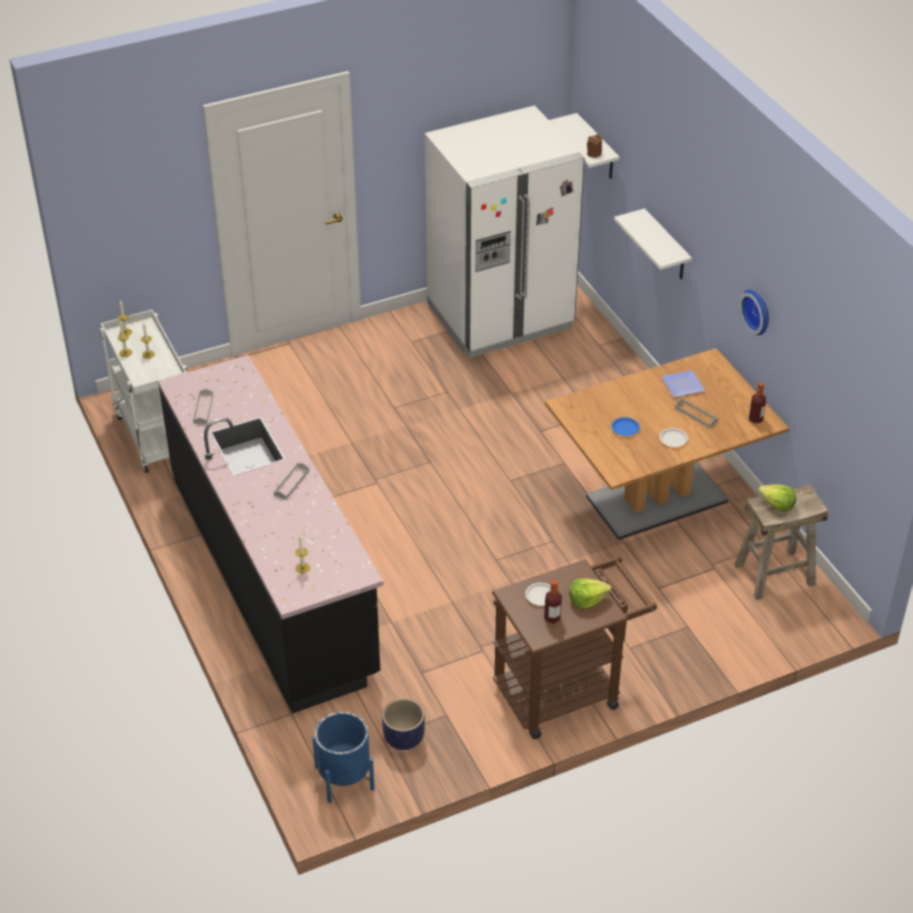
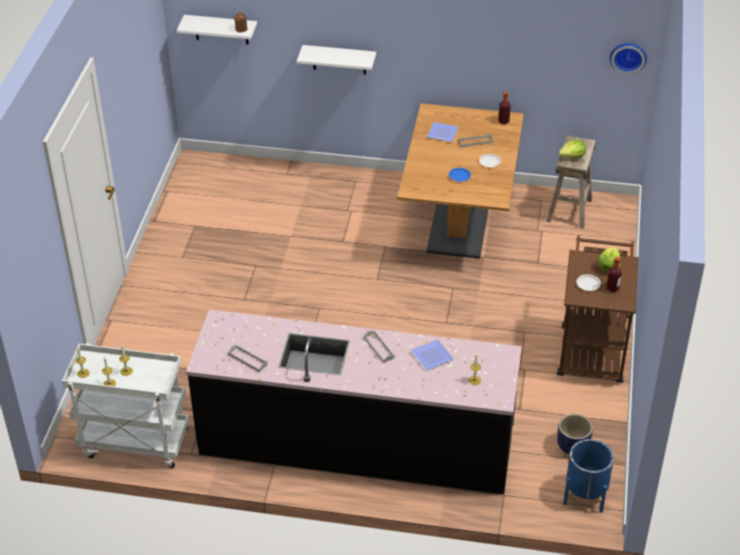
camera: 55 degrees left, 0 degrees up
white fridge [425,105,585,358] -> none
wall clock [739,290,769,335] -> wall clock moved to [610,43,647,74]
none -> plate [411,339,454,370]

